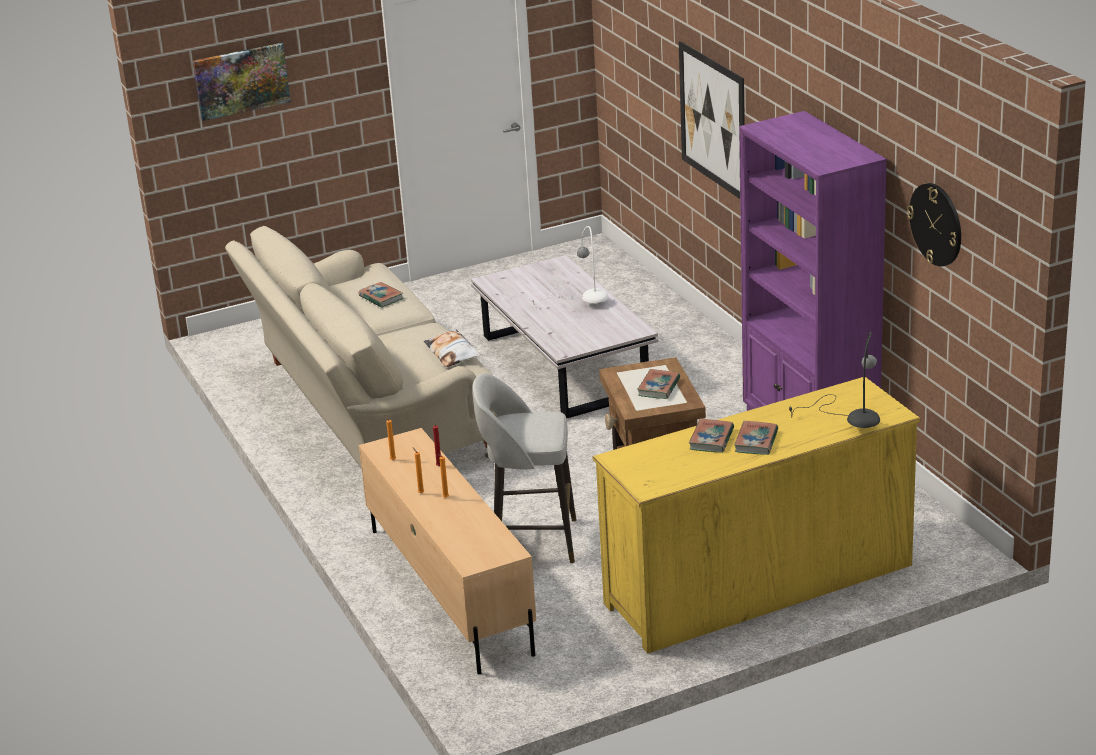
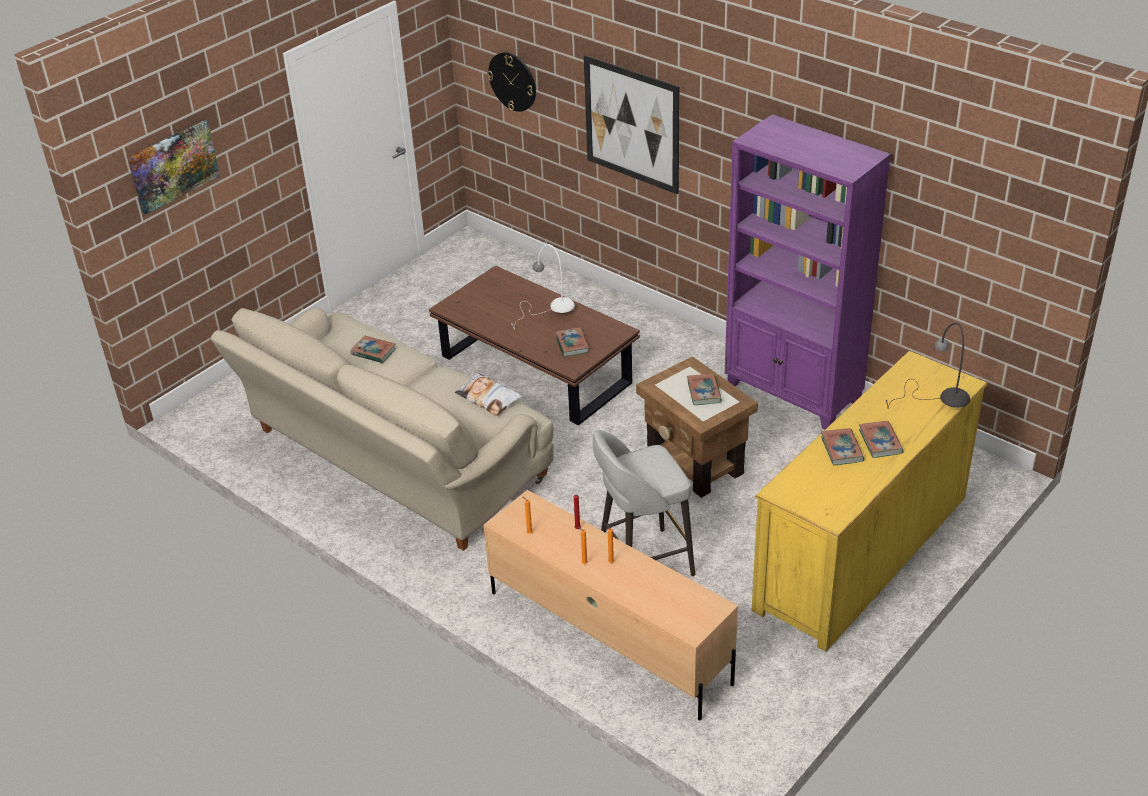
camera: 25 degrees left, 10 degrees up
white coffee table [471,255,658,418] -> brown coffee table [429,265,640,425]
wall clock [907,183,961,266] -> wall clock moved to [487,52,536,112]
none -> book [555,328,589,357]

